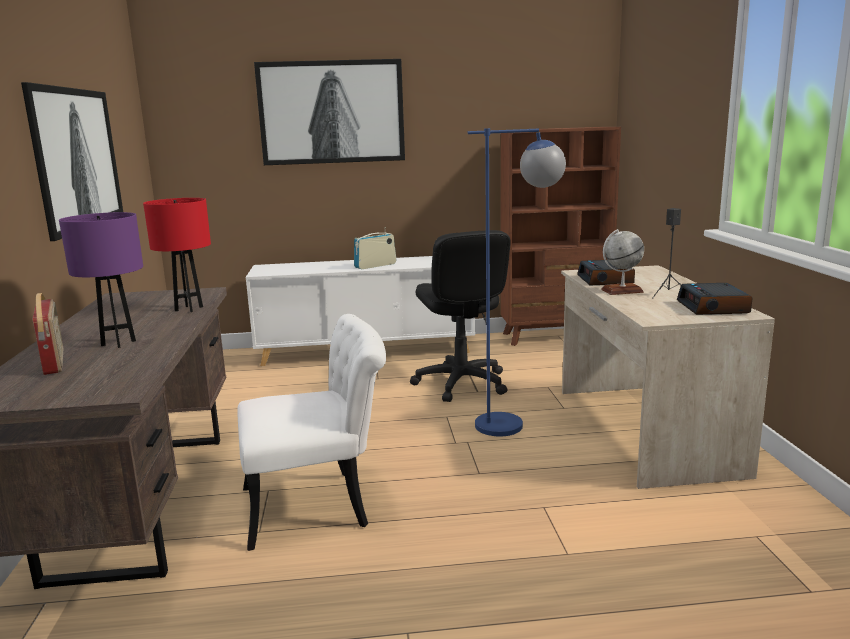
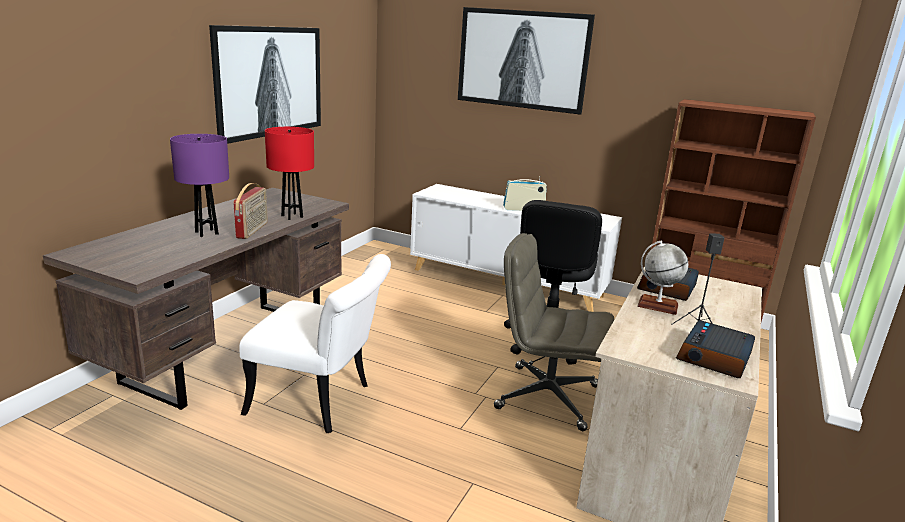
camera: 30 degrees right, 5 degrees up
radio [32,293,63,375] -> radio moved to [233,183,268,239]
blue floor lamp [468,128,566,436] -> grey office chair [494,233,615,431]

